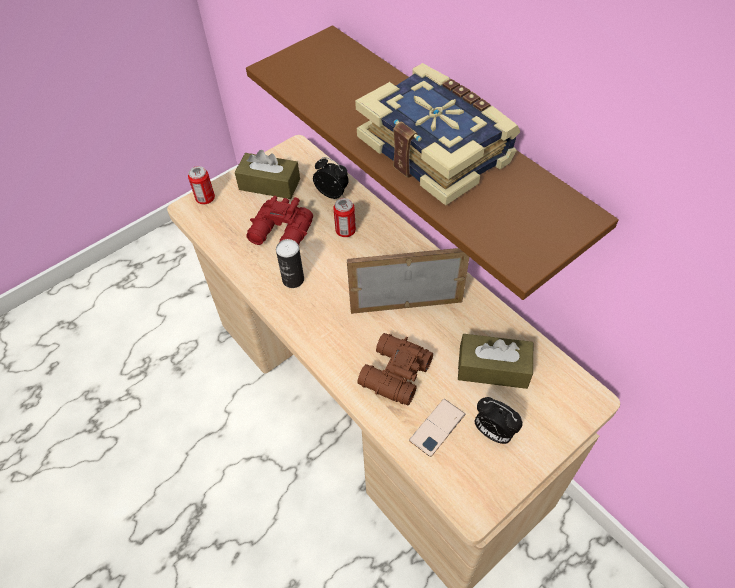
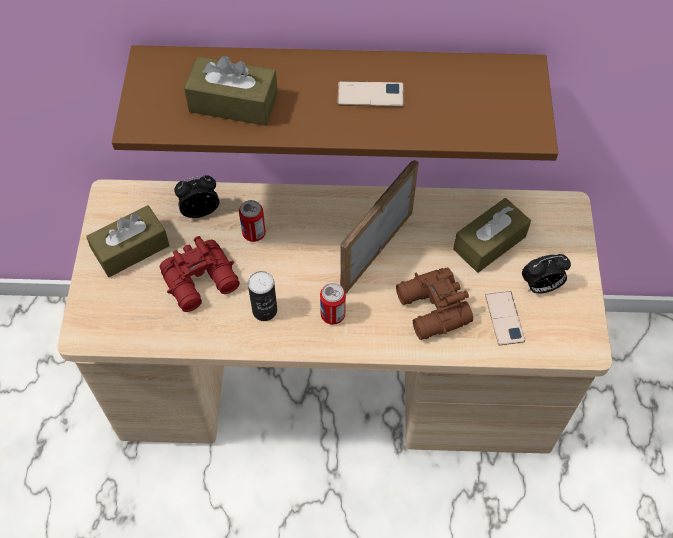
camera: 50 degrees left, 5 degrees up
can [188,166,215,204] -> can moved to [320,283,346,325]
book [355,63,520,206] -> phone [338,81,404,107]
none -> brown tissue box [184,56,278,126]

